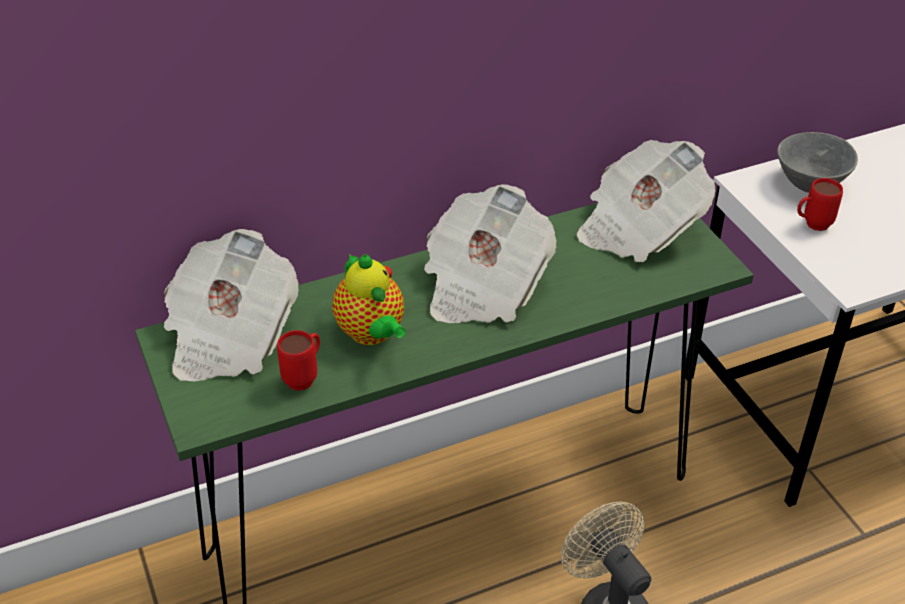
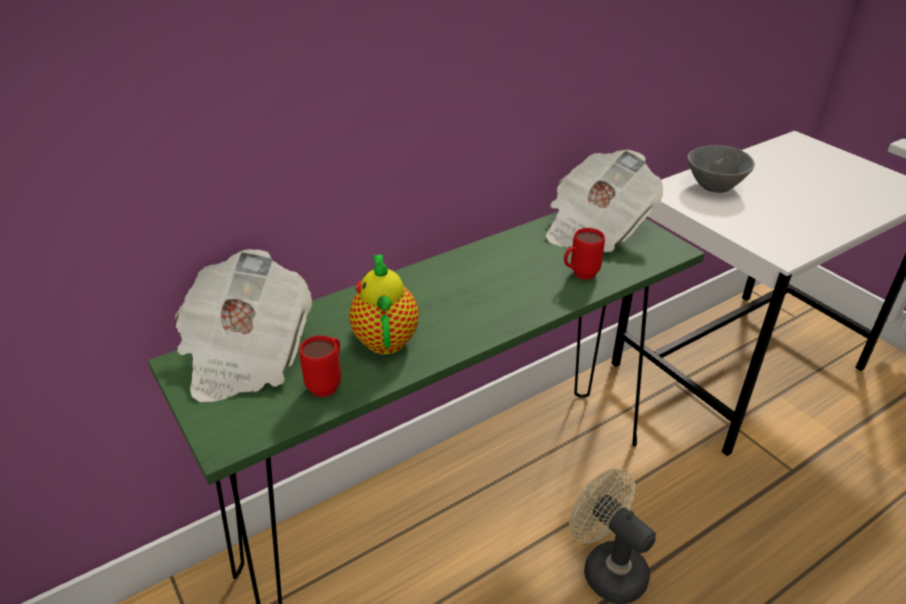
camera: 10 degrees left, 5 degrees down
teapot [333,254,406,345] -> teapot turned 150 degrees counterclockwise [349,254,419,354]
newspaper [424,184,557,323] -> none
red mug [797,178,843,231] -> red mug moved to [564,228,605,280]

